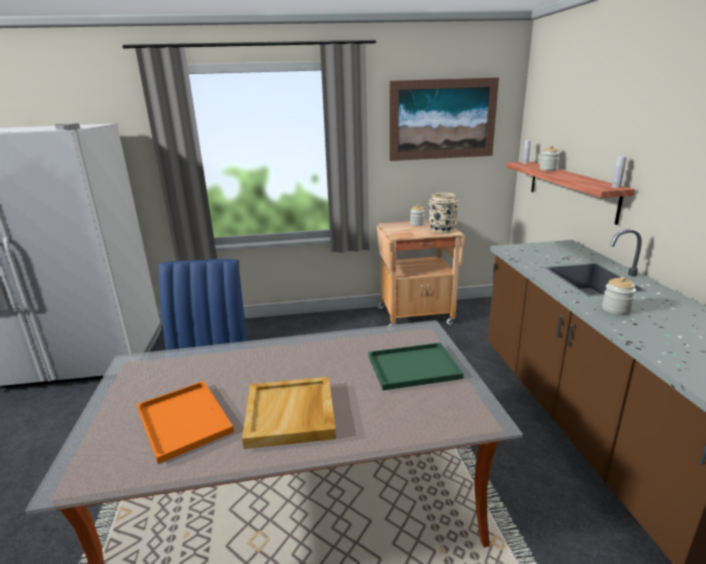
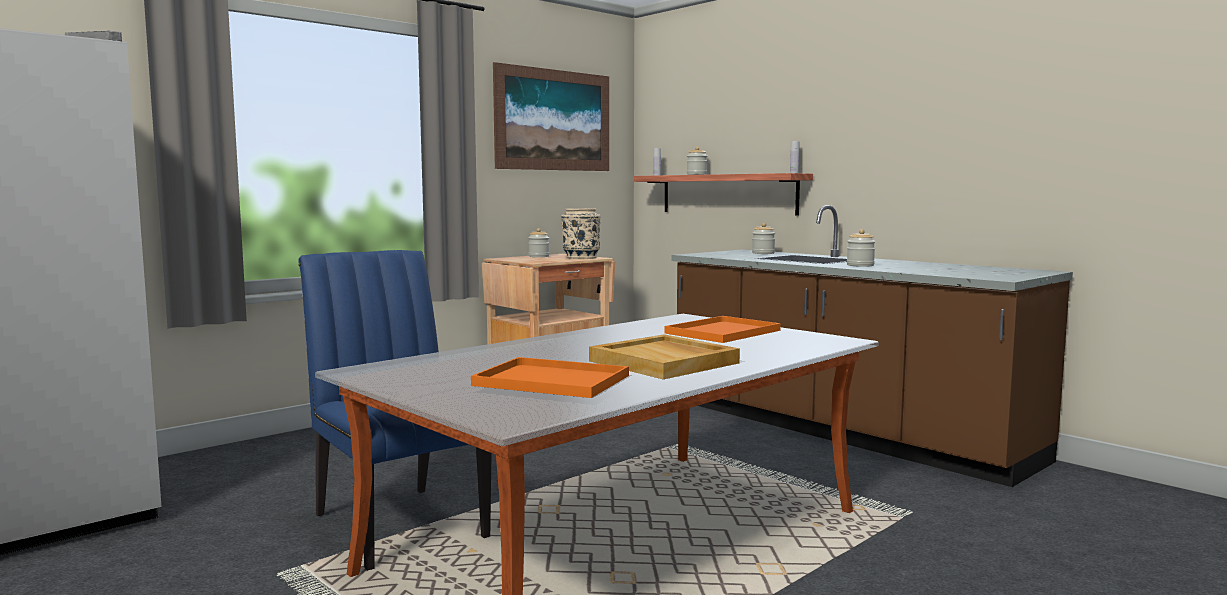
camera: 35 degrees left, 15 degrees down
green tray [368,342,464,390] -> orange tray [664,316,781,343]
none -> jar [752,223,775,254]

